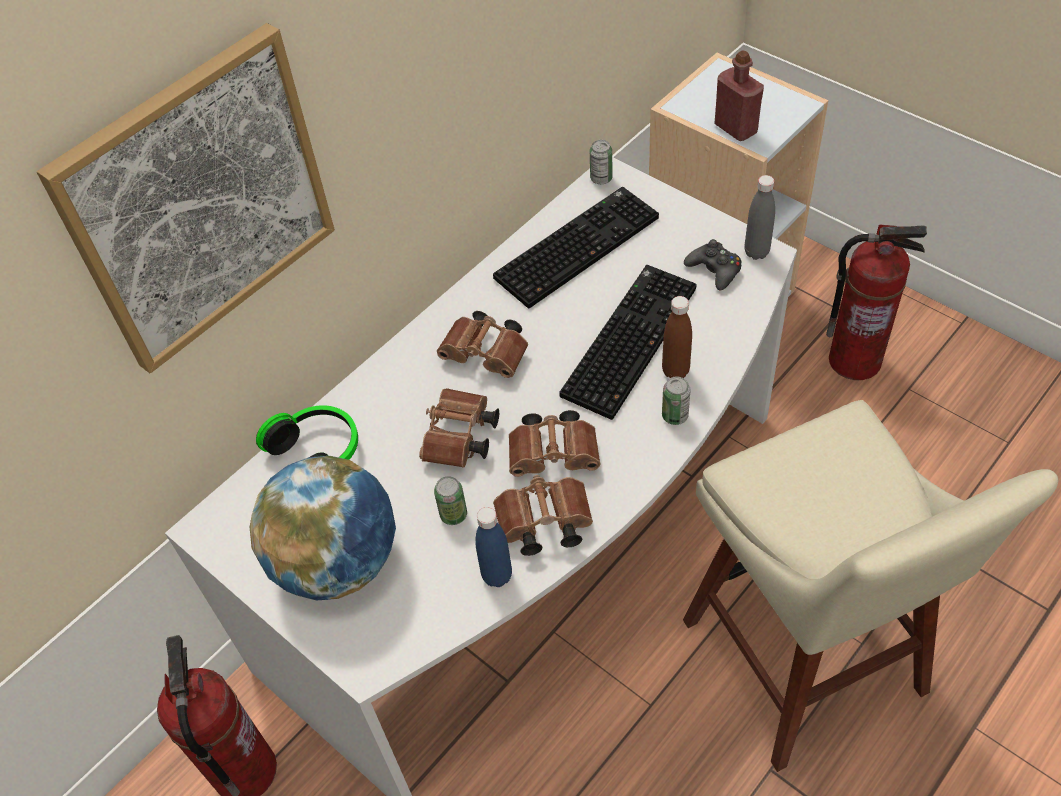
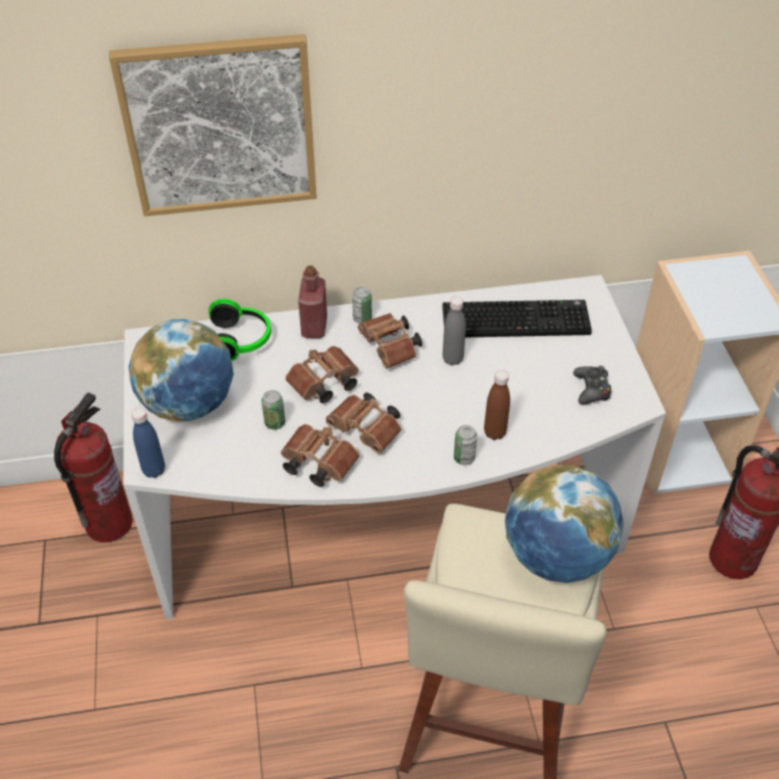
camera: 35 degrees right, 5 degrees down
blue bottle [475,507,512,587] -> blue bottle moved to [131,408,165,478]
keyboard [560,265,697,420] -> none
can [590,140,612,184] -> can moved to [352,287,372,324]
red bottle [714,50,764,141] -> red bottle moved to [298,266,327,338]
grey bottle [744,175,775,260] -> grey bottle moved to [442,297,466,366]
none -> globe [505,465,624,583]

